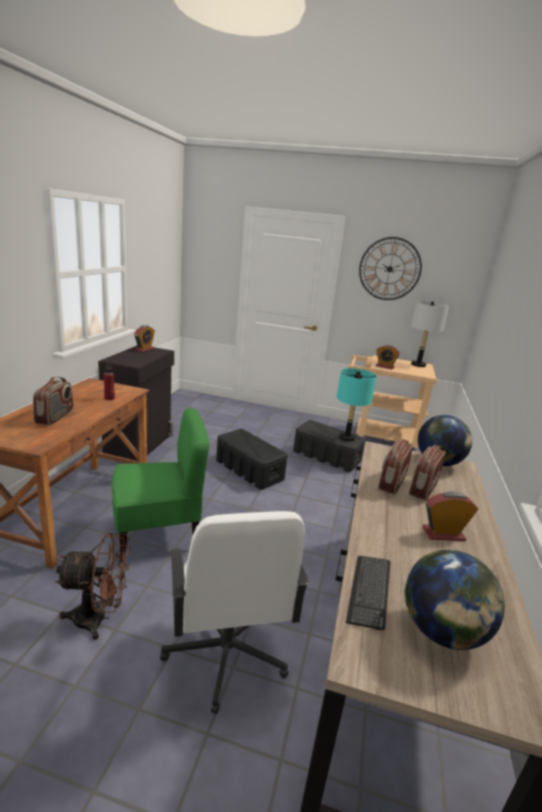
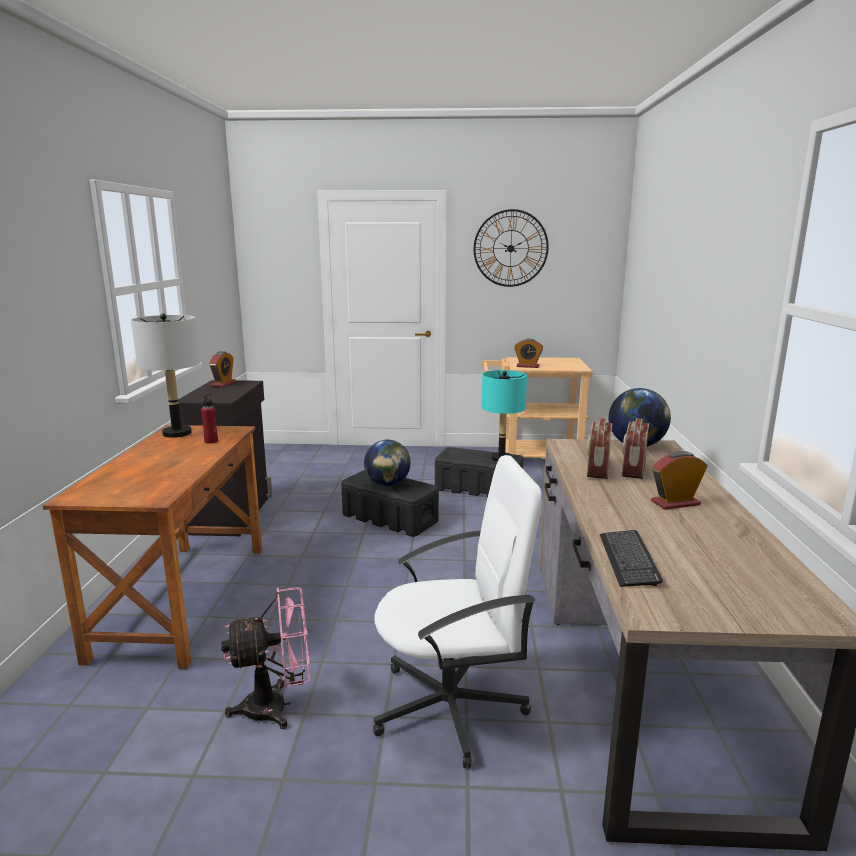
camera: 10 degrees left, 5 degrees down
radio [33,377,74,425] -> none
brown fan [55,532,131,640] -> pink fan [221,587,310,729]
green chair [112,408,209,562] -> none
white office chair [160,511,309,714] -> white office chair turned 75 degrees counterclockwise [373,455,542,768]
globe [405,550,505,650] -> globe moved to [364,440,411,487]
grey table lamp [411,301,449,367] -> grey table lamp moved to [131,313,200,438]

